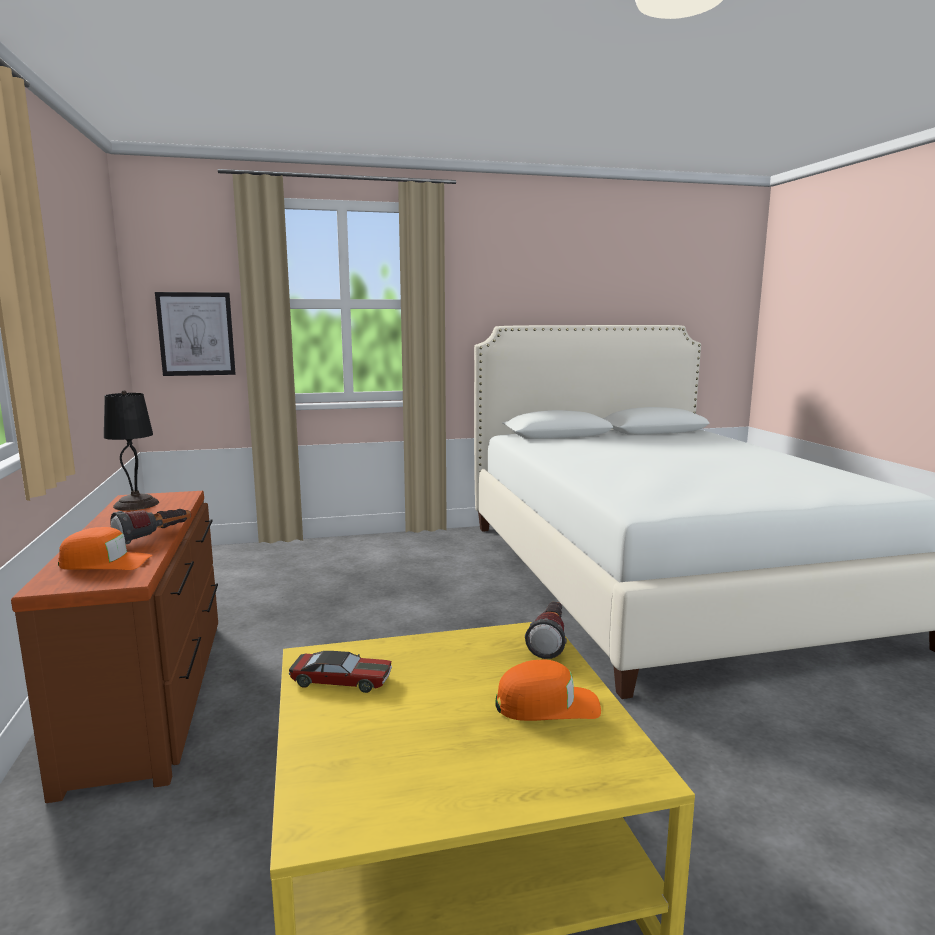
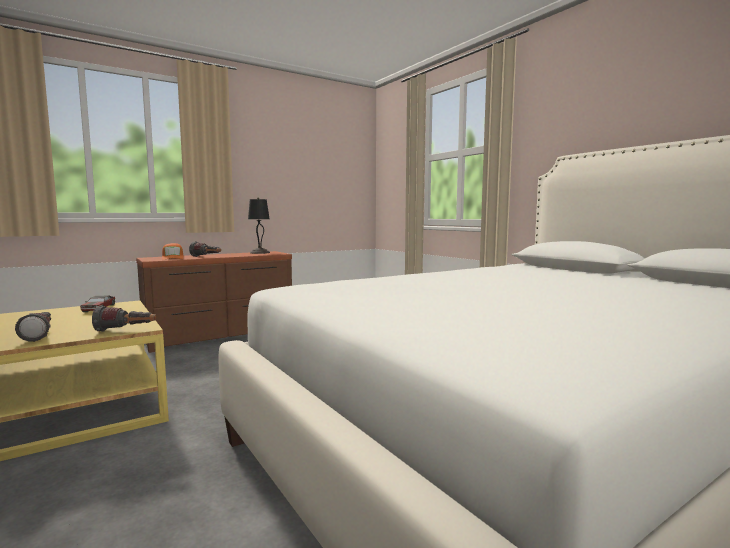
camera: 70 degrees right, 5 degrees down
picture [155,292,236,376] -> none
orange cap [495,660,601,721] -> flashlight [15,312,51,342]

